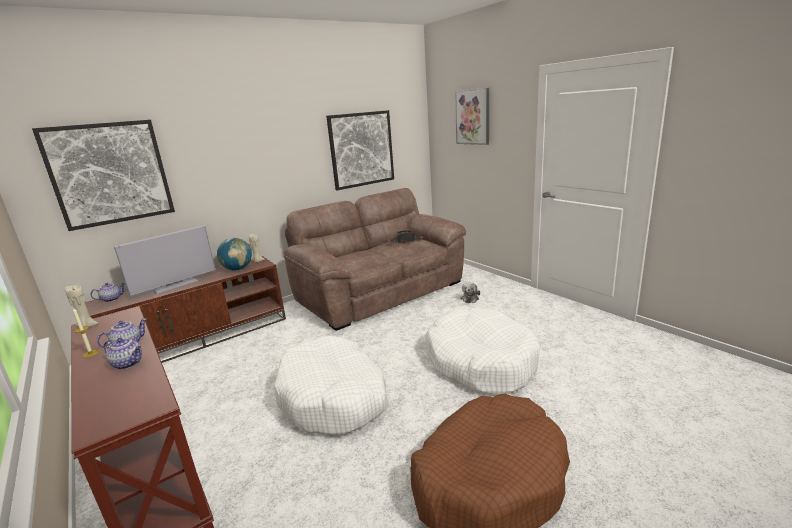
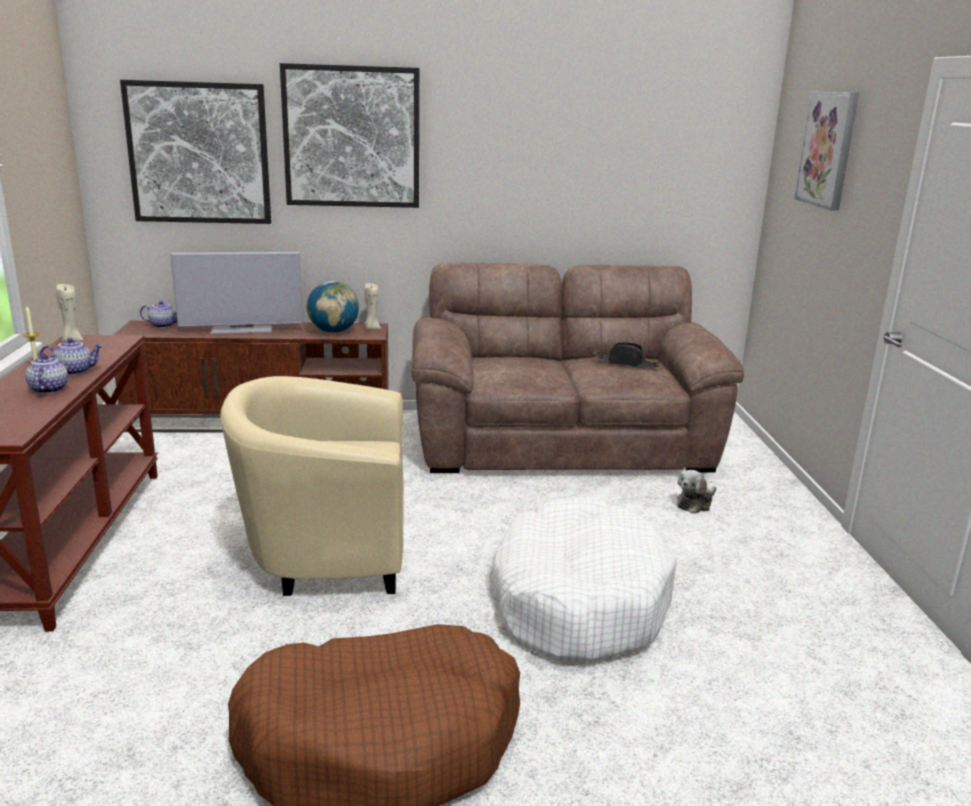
camera: 30 degrees right, 0 degrees up
teapot [104,338,142,369] -> teapot turned 150 degrees counterclockwise [25,354,68,394]
white dog bed [274,336,388,435] -> beige armchair [220,376,404,596]
picture [326,110,394,190] -> picture moved to [280,63,419,208]

